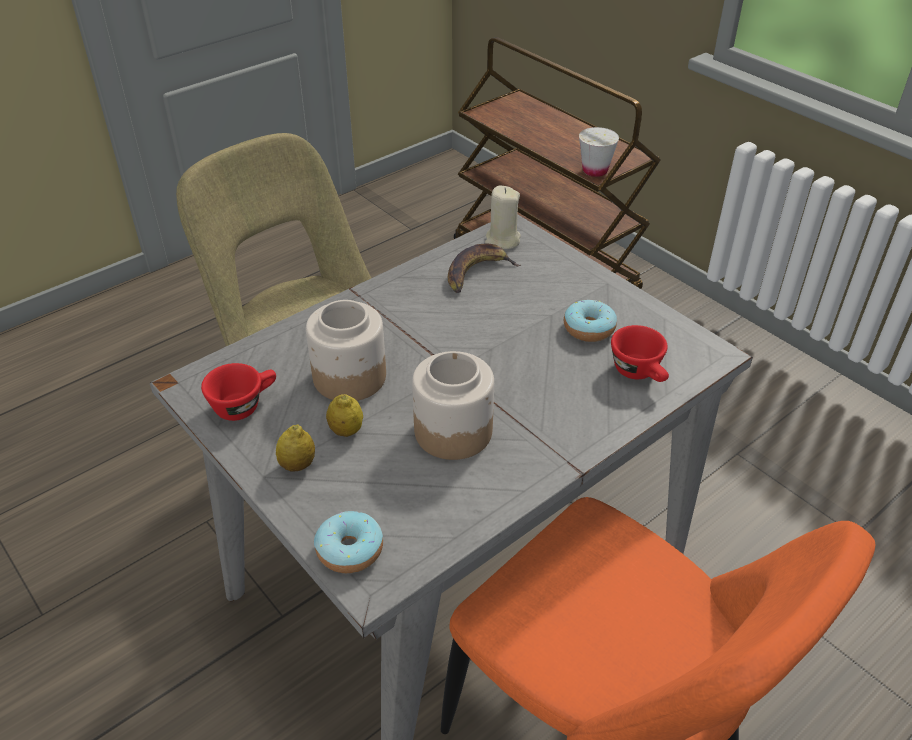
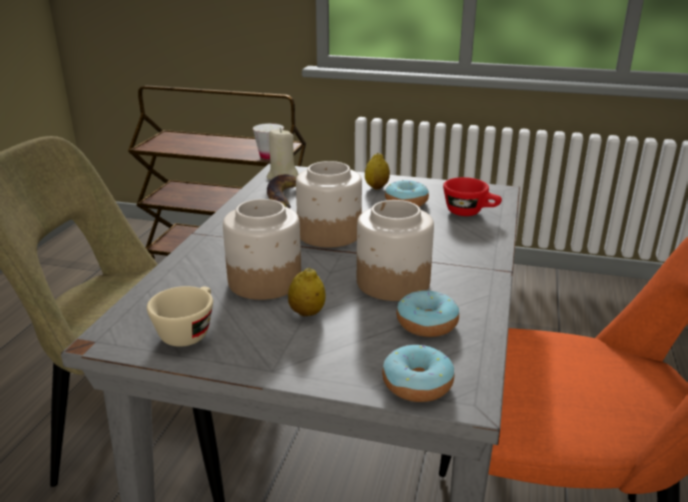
camera: 35 degrees left, 15 degrees down
red cup [201,363,276,421] -> beige cup [147,286,213,347]
lemon [276,425,315,472] -> lemon moved to [365,153,390,190]
none -> jar [296,161,362,248]
none -> donut [396,290,459,337]

